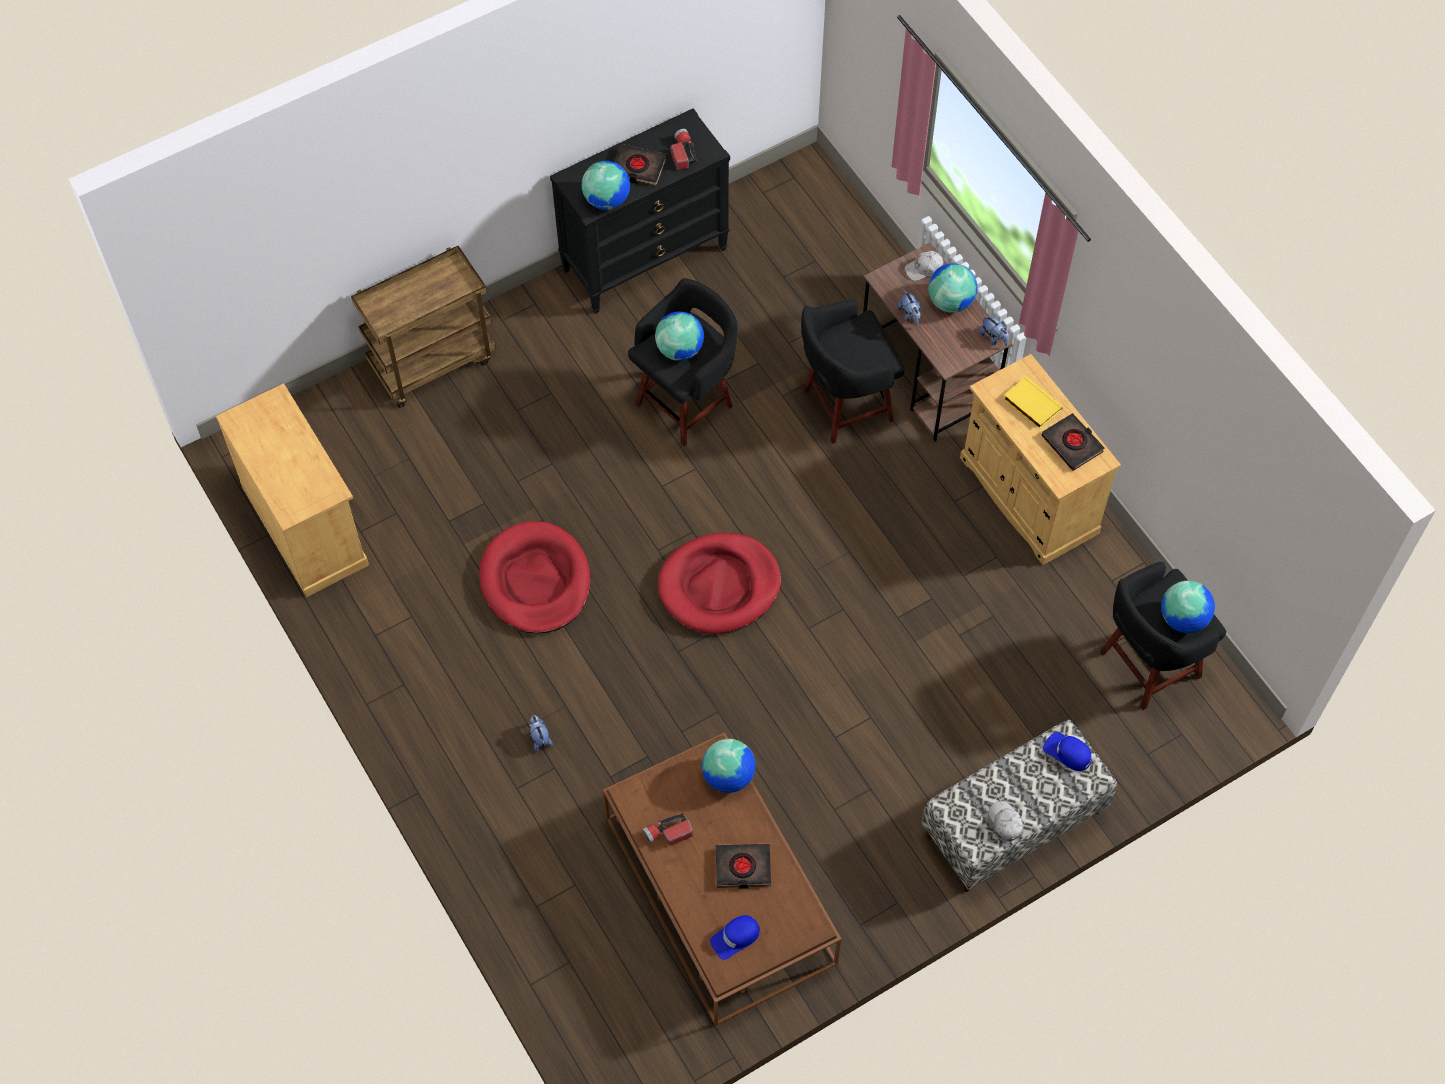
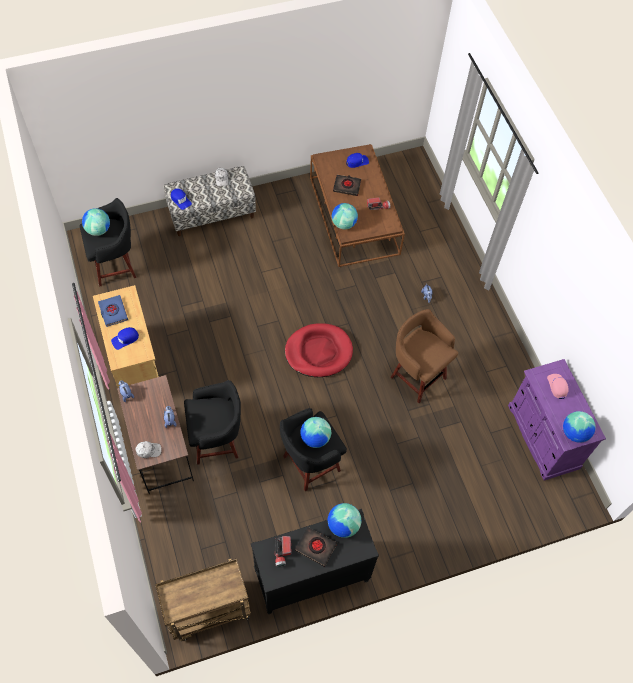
camera: 170 degrees left, 0 degrees up
beige cabinet [216,383,369,597] -> purple cabinet [508,359,606,480]
brown cart [351,246,496,408] -> brown cart moved to [155,559,251,641]
red dog bed [479,521,591,634] -> brown stool [391,309,458,403]
globe [928,263,977,313] -> globe moved to [563,411,596,443]
yellow book [1003,376,1063,429] -> blue cap [111,327,139,350]
black book [1042,413,1105,471] -> blue book [98,295,128,327]
none -> pink cap [547,374,568,399]

